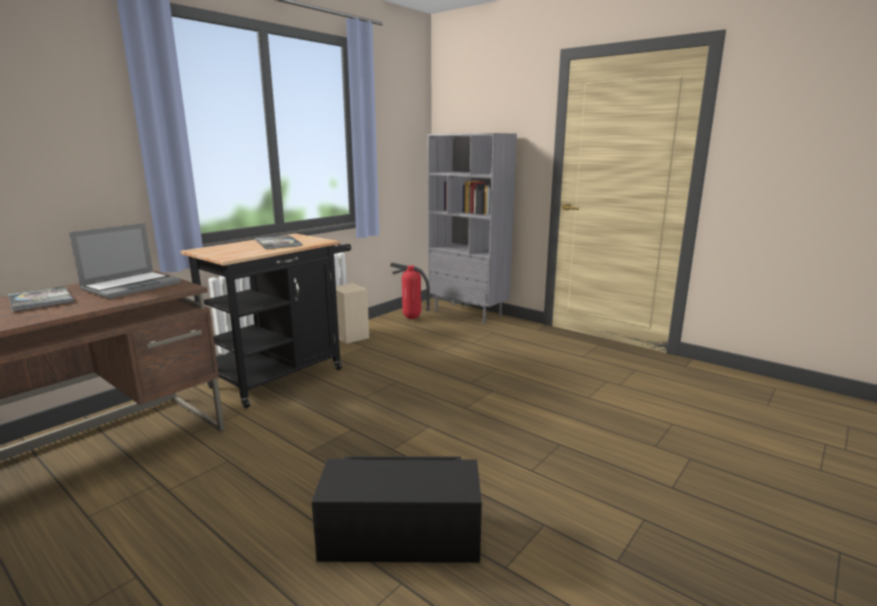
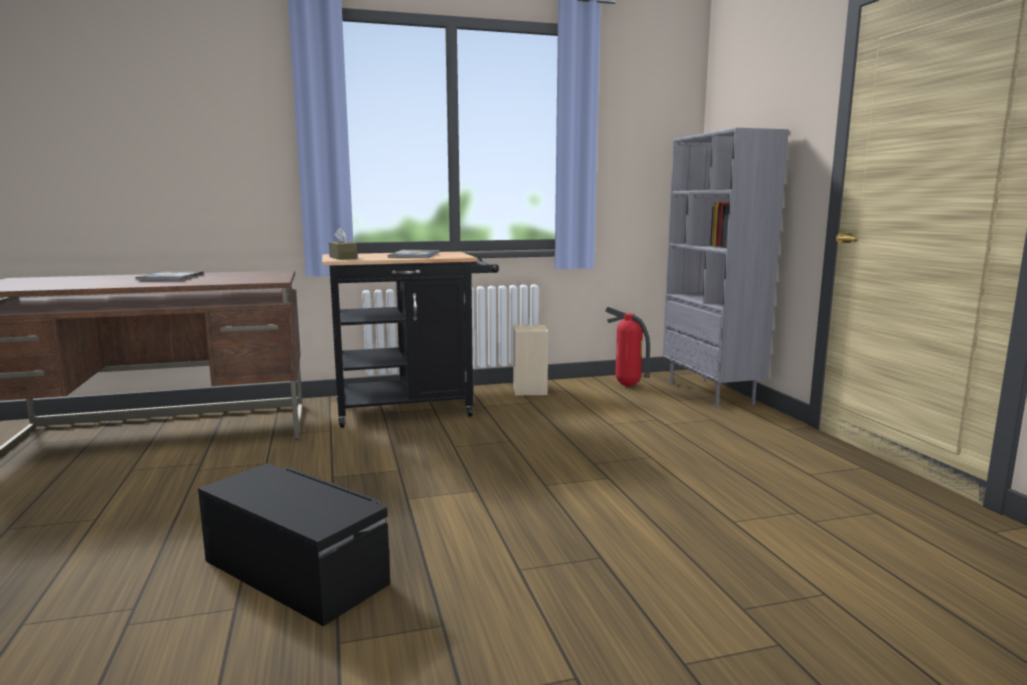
camera: 35 degrees right, 5 degrees down
laptop [69,223,181,299] -> none
none -> brown tissue box [329,228,358,260]

